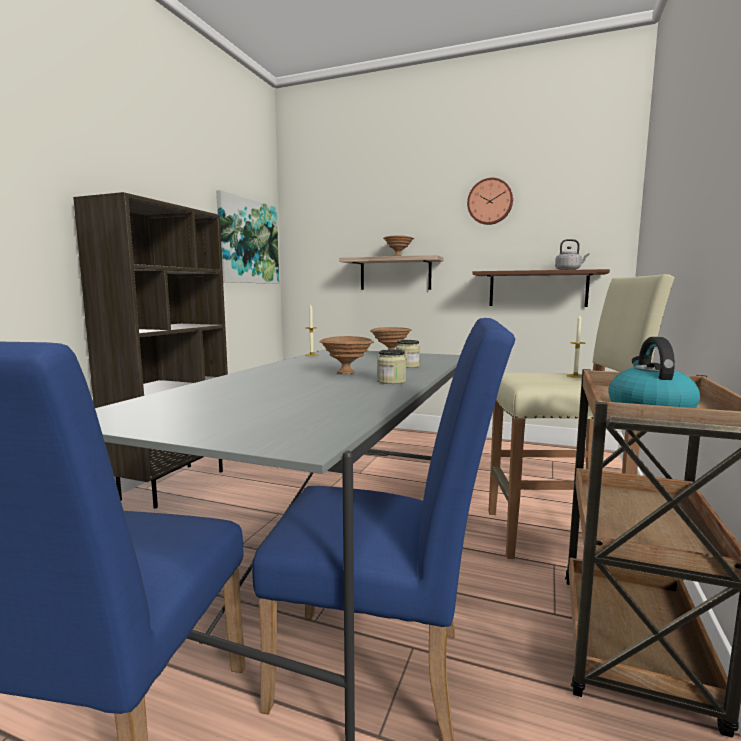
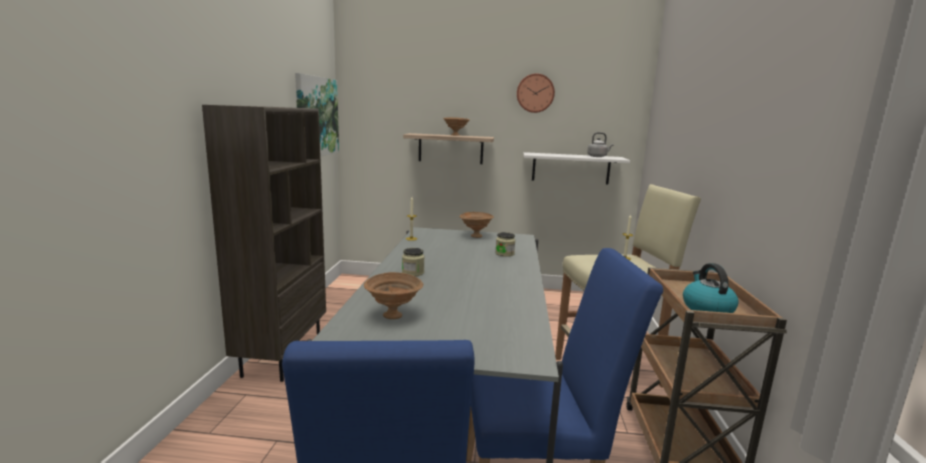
camera: 15 degrees left, 5 degrees up
brown bowl [319,336,374,374] -> brown bowl moved to [364,272,423,319]
jar [377,349,406,384] -> jar moved to [402,248,424,276]
brown shelf [472,269,610,307] -> white shelf [523,152,630,184]

